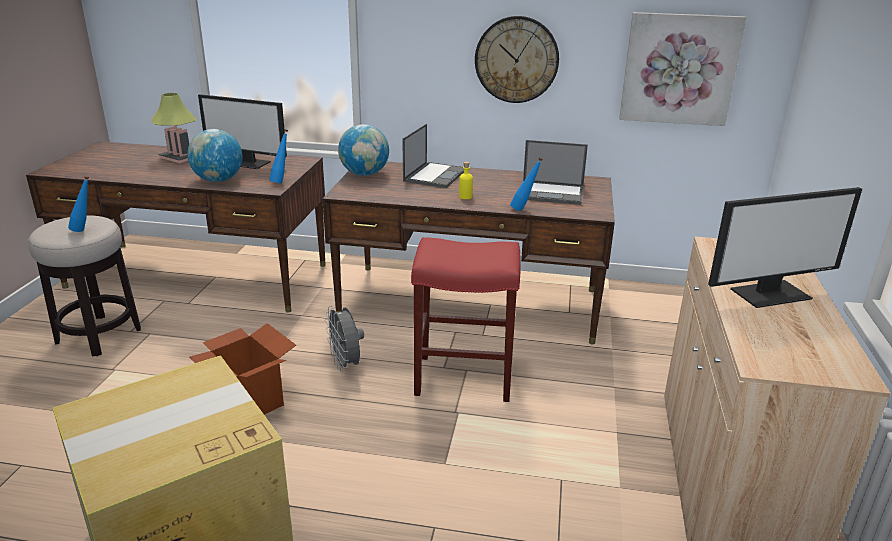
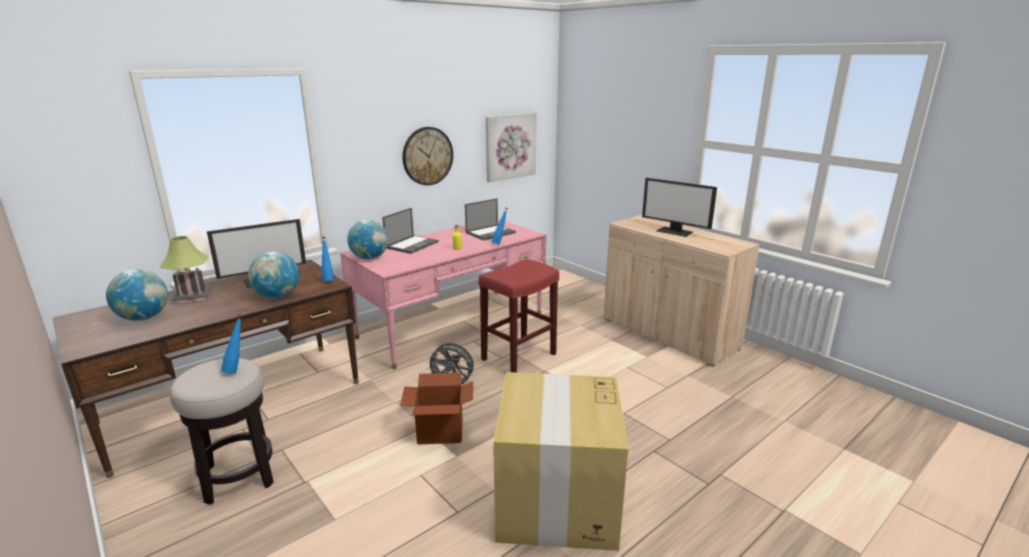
camera: 50 degrees left, 5 degrees down
brown desk [323,162,615,344] -> pink desk [340,219,546,369]
laptop [402,124,464,188] -> laptop turned 60 degrees clockwise [382,208,438,254]
monitor [708,187,862,308] -> monitor turned 105 degrees clockwise [642,178,717,237]
none -> globe [106,269,168,321]

